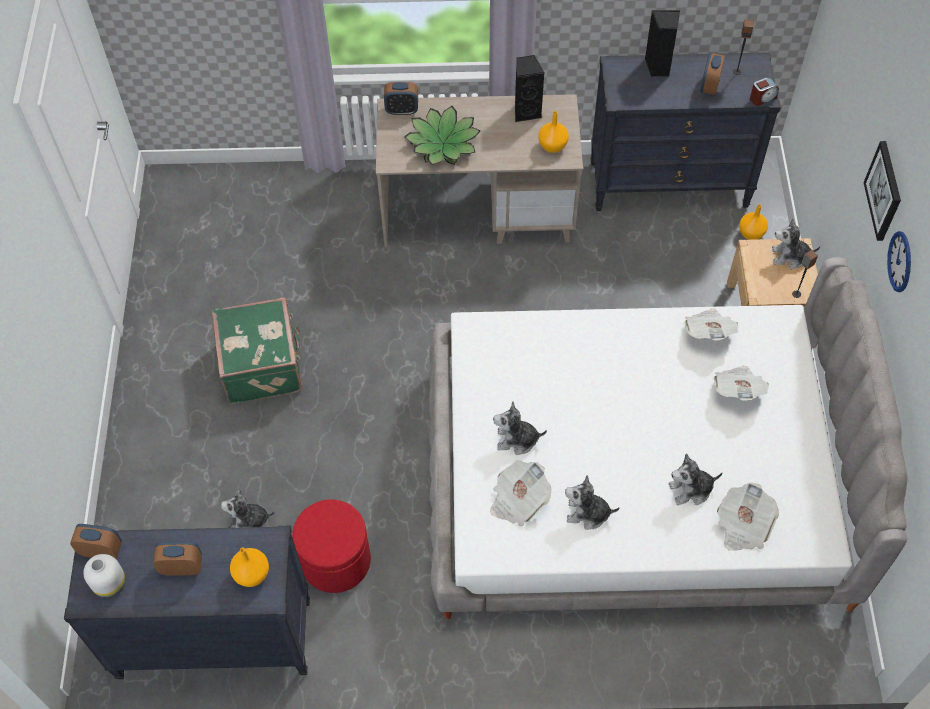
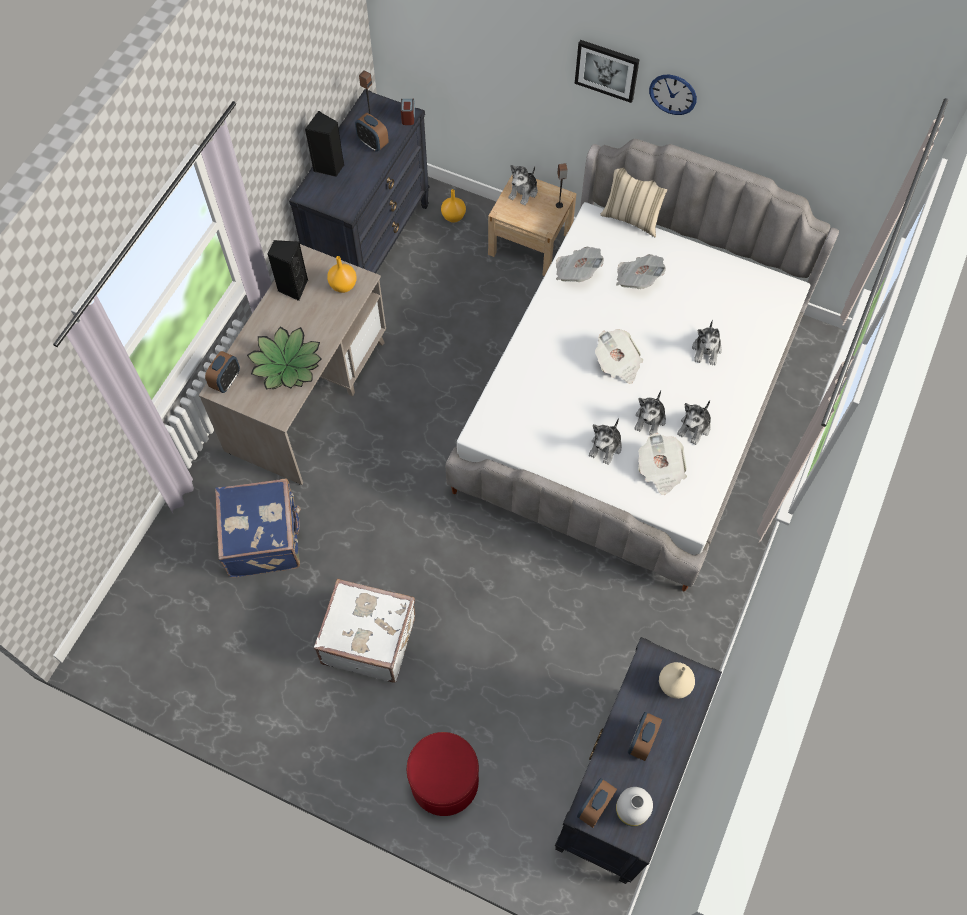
camera: 65 degrees left, 5 degrees up
green suitcase [212,297,302,404] -> white suitcase [314,579,415,683]
plush toy [221,487,275,528] -> plush toy moved to [635,390,666,435]
orange vase [230,548,269,587] -> beige vase [659,662,695,699]
red ottoman [292,499,371,593] -> red ottoman moved to [407,732,479,816]
newspaper [717,483,779,551] -> newspaper moved to [595,329,643,384]
none -> blue suitcase [215,479,301,578]
none -> beige pillow [600,168,667,237]

